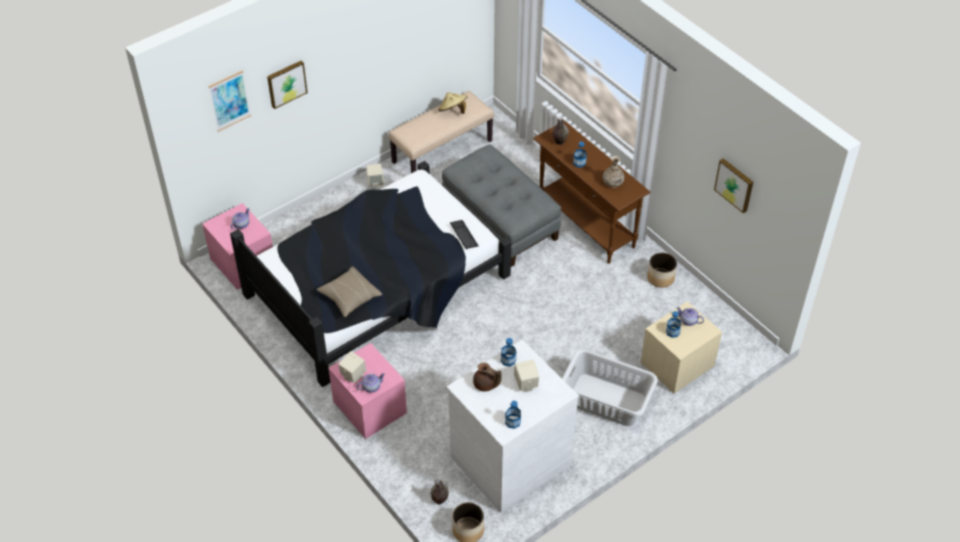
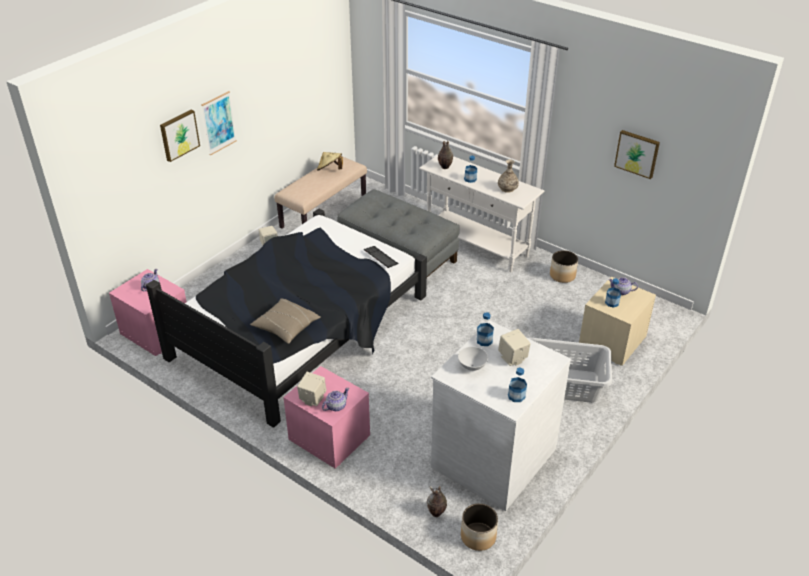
camera: 15 degrees left, 10 degrees down
picture [208,70,251,132] -> picture moved to [201,91,237,156]
brown teapot [473,363,502,391] -> white bowl [458,347,488,371]
brown console table [533,121,651,264] -> white console table [419,155,544,273]

